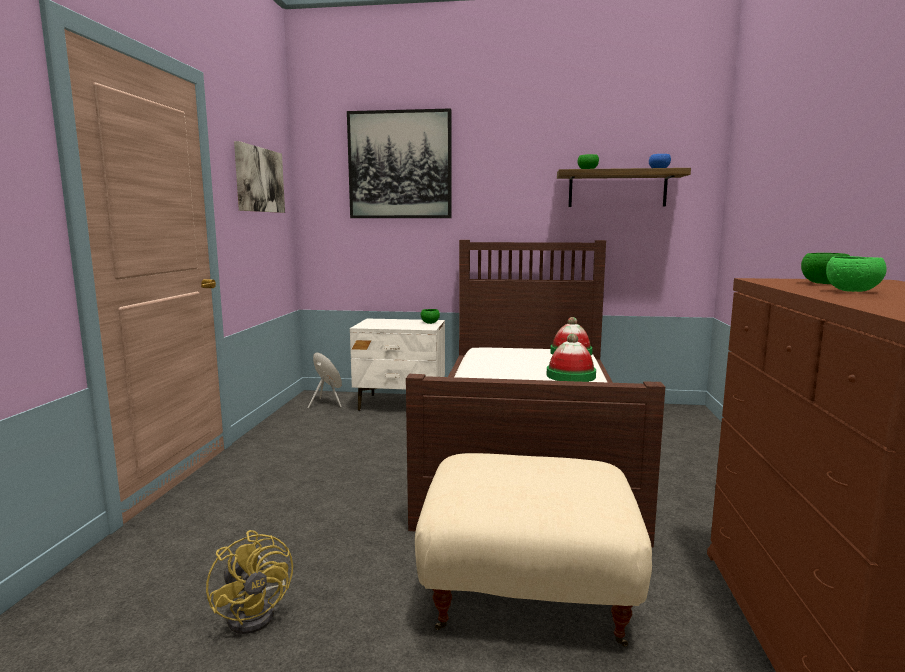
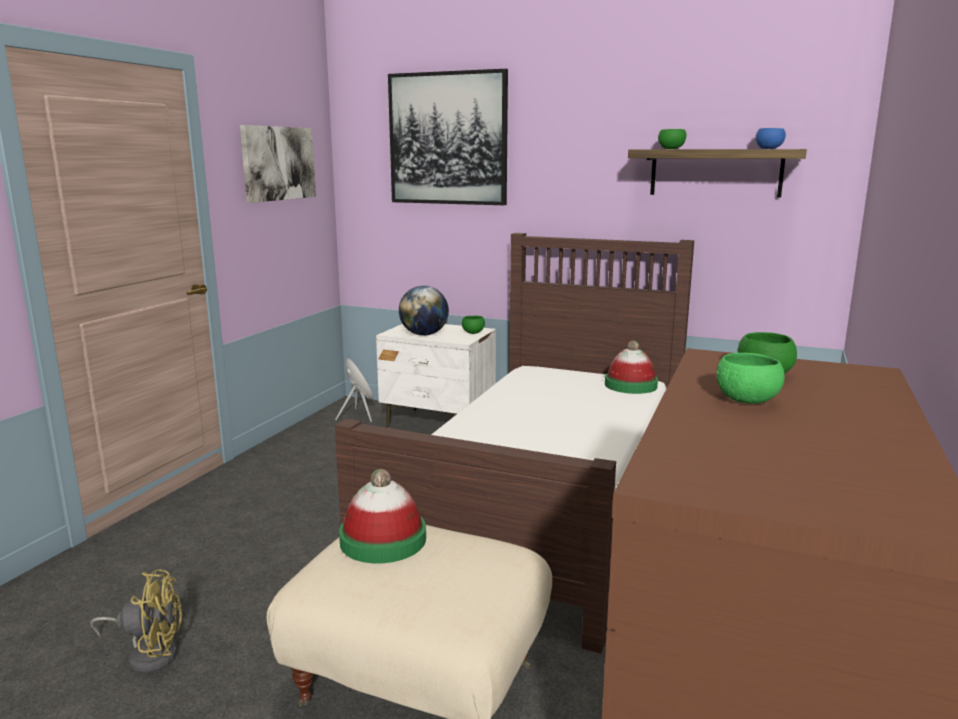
camera: 15 degrees right, 5 degrees up
yellow fan [206,530,293,634] -> yellow fan turned 75 degrees counterclockwise [91,570,182,673]
hat [547,334,596,382] -> hat moved to [339,469,426,563]
none -> globe [399,285,449,336]

